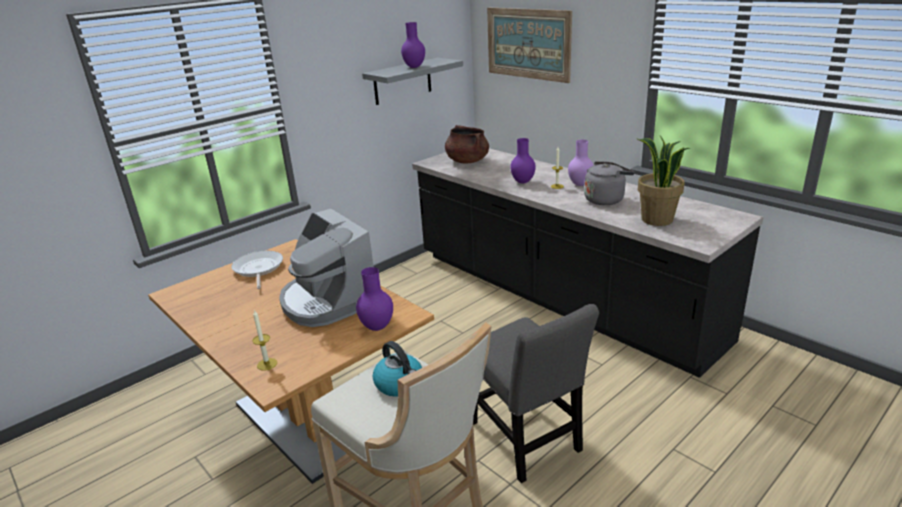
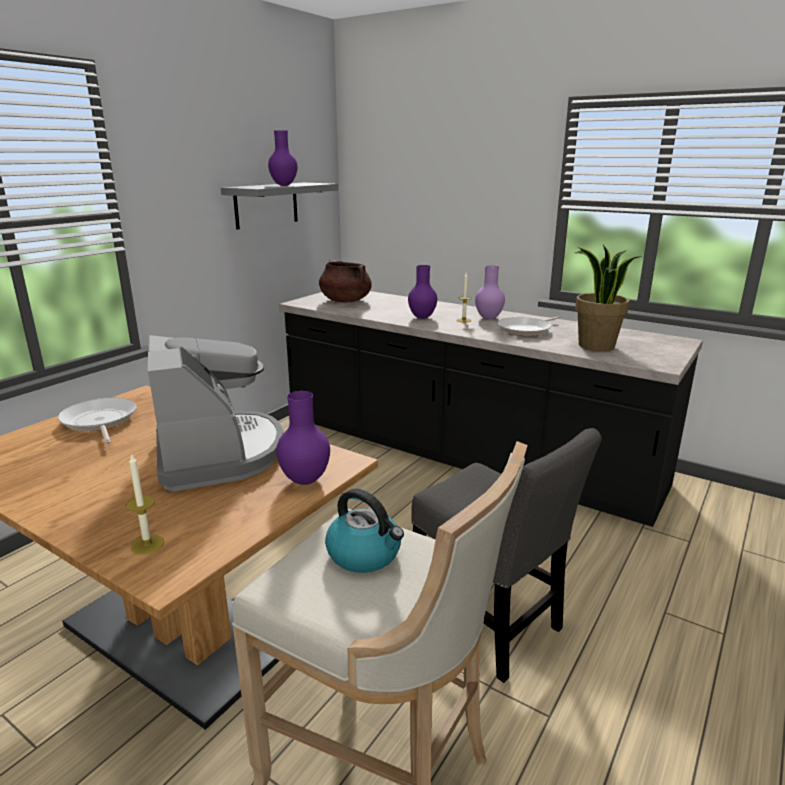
camera: 15 degrees left, 5 degrees down
coffee machine [279,209,374,327] -> coffee machine turned 150 degrees counterclockwise [148,335,283,492]
picture [487,8,572,83] -> none
grey kettle [584,161,635,205] -> frying pan [498,316,560,336]

